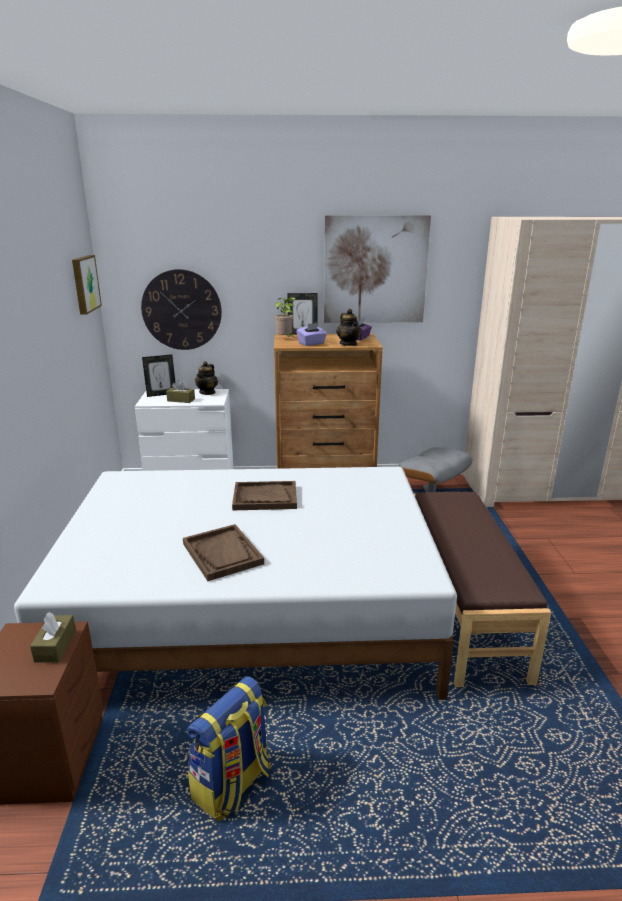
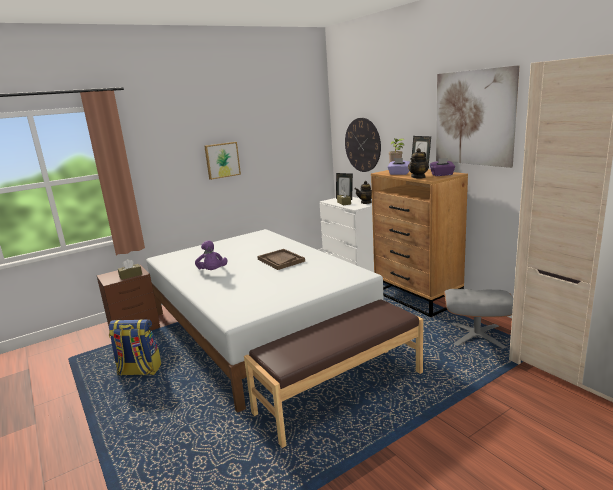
camera: 60 degrees right, 5 degrees down
picture [72,255,102,315] -> picture moved to [204,142,241,180]
brown tray [183,524,264,581] -> purple plush toy [195,240,228,270]

